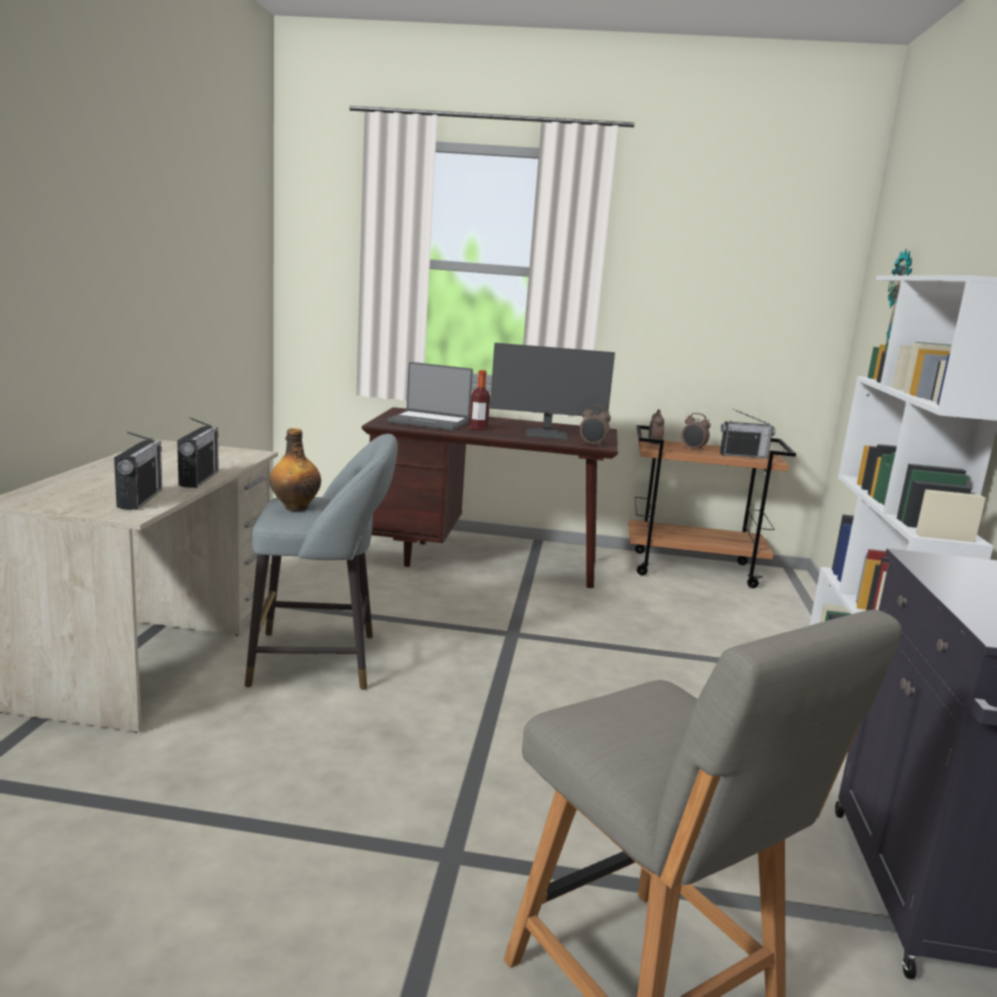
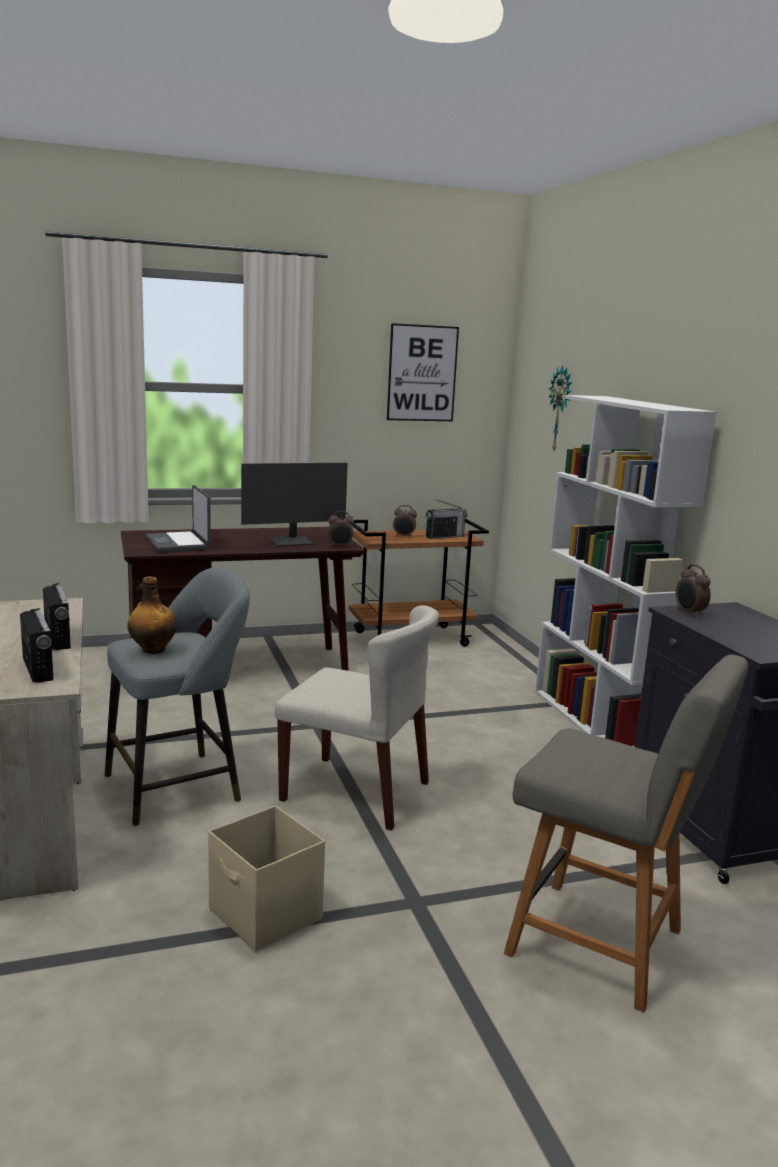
camera: 25 degrees left, 0 degrees up
laptop [388,362,473,431] -> laptop turned 75 degrees clockwise [145,485,211,552]
bottle [469,370,490,430] -> none
alarm clock [649,409,664,447] -> alarm clock moved to [676,564,711,617]
none -> beige storage box [208,806,325,952]
none -> beige chair [275,605,439,831]
none -> picture [387,323,459,421]

